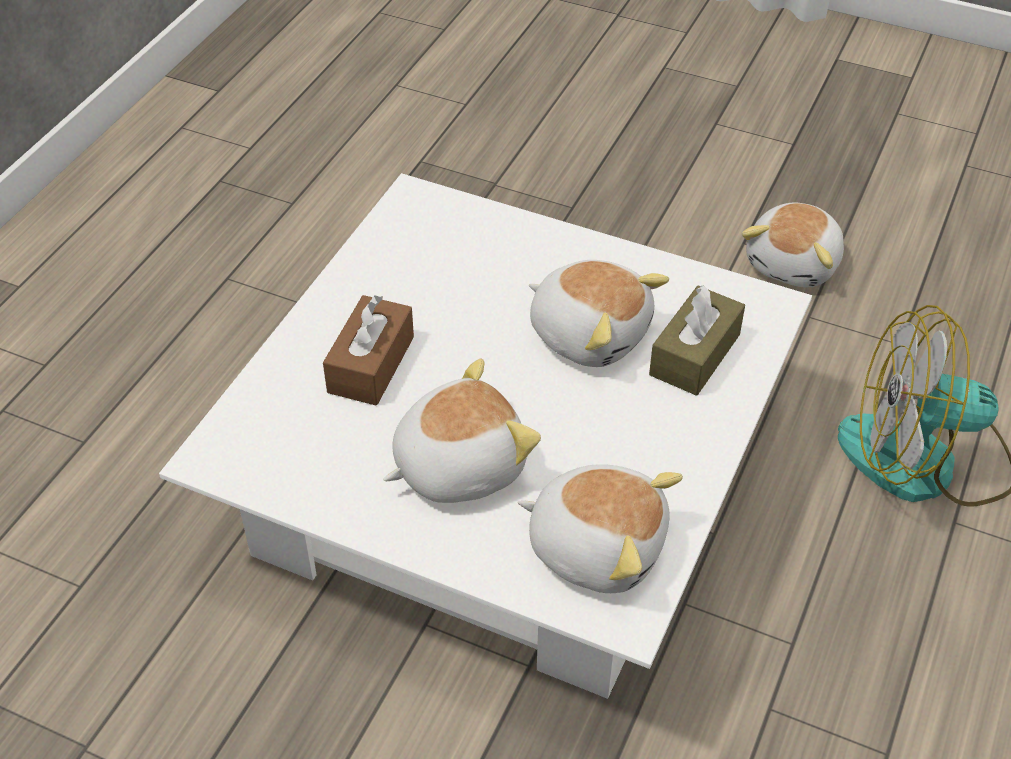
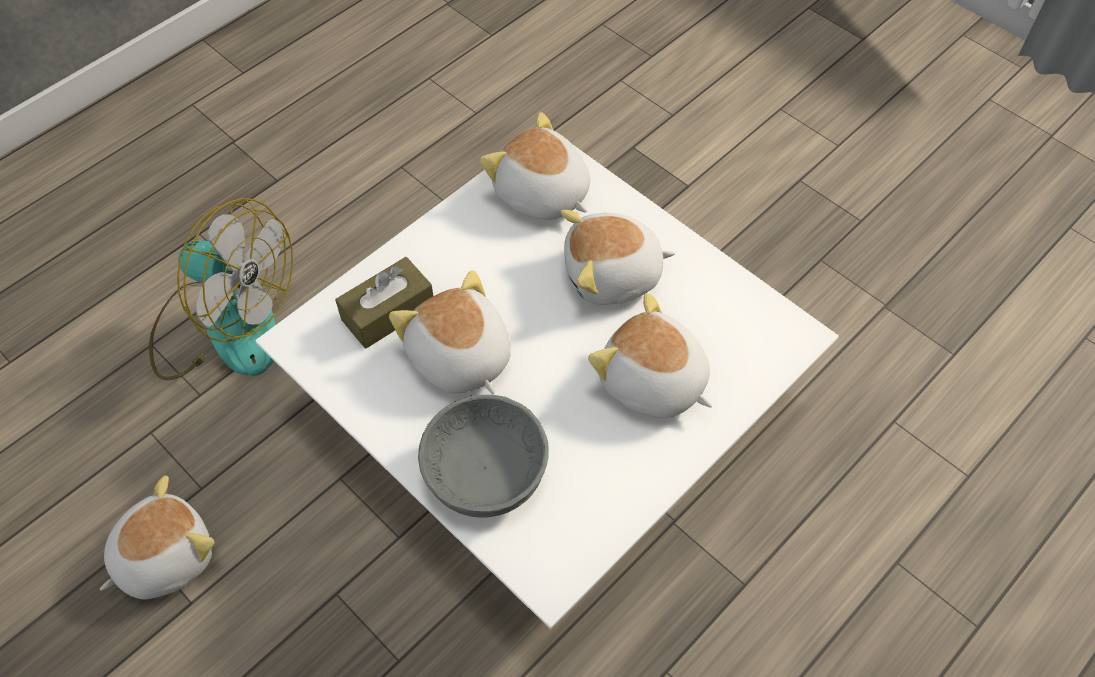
camera: 160 degrees left, 10 degrees up
brown tissue box [323,295,414,406] -> plush toy [588,293,712,418]
none -> grey bowl [418,395,549,518]

